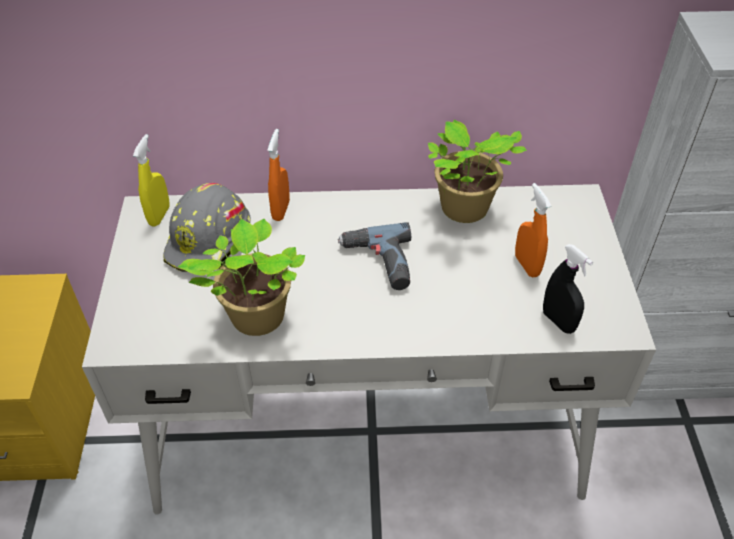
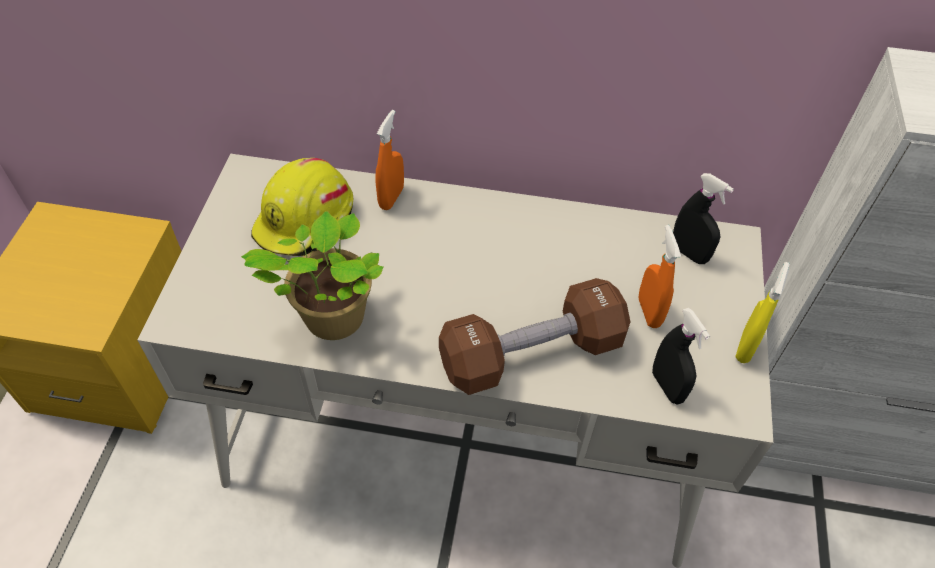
camera: 10 degrees right, 5 degrees up
yellow spray bottle [133,134,170,226] -> yellow spray bottle moved to [735,262,789,363]
grey hard hat [163,183,250,272] -> yellow hard hat [251,158,353,256]
power drill [338,222,411,290] -> none
potted plant [428,120,527,223] -> none
none -> brown dumbbell [439,278,630,395]
none -> black spray bottle [673,173,734,264]

